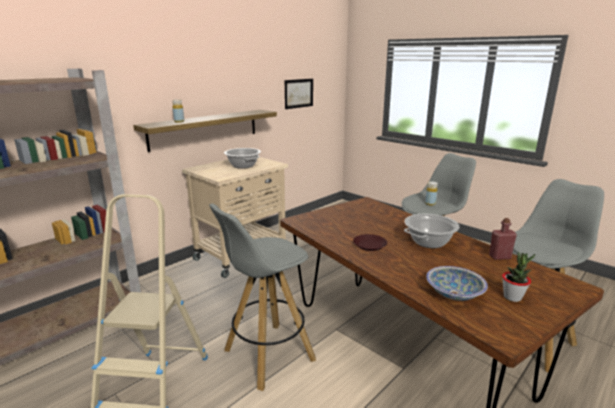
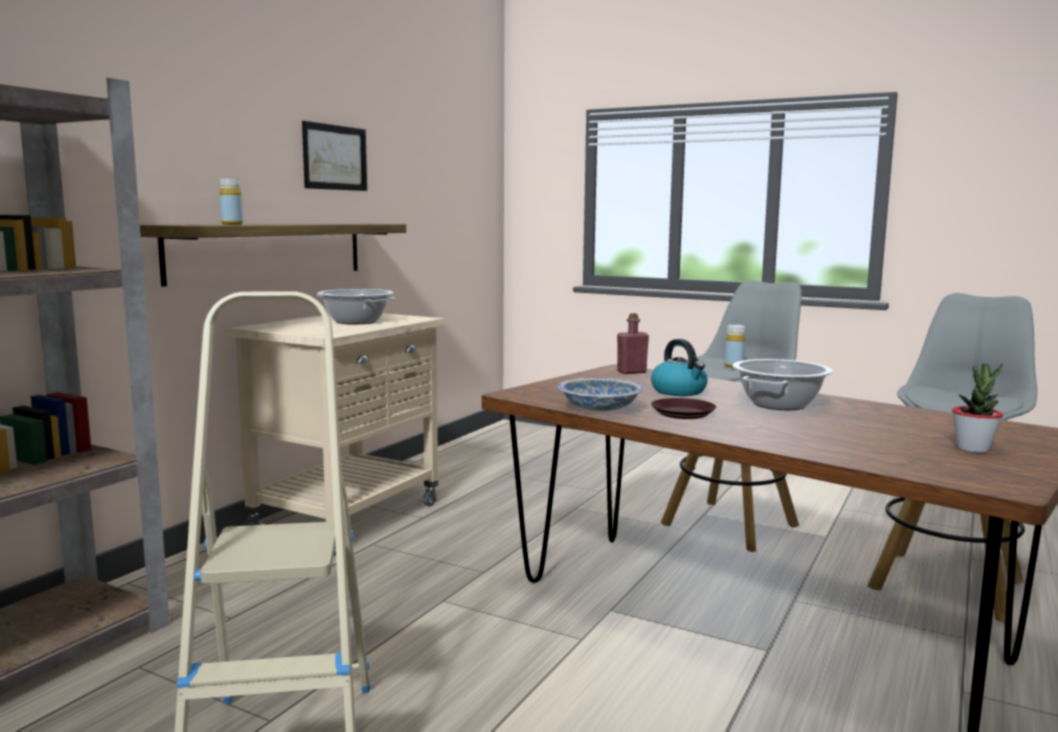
camera: 15 degrees left, 10 degrees down
grey stool [209,204,316,391] -> none
picture [285,79,313,109] -> picture moved to [302,121,367,191]
bowl [426,266,488,301] -> bowl moved to [558,378,644,411]
red bottle [489,218,517,260] -> red bottle moved to [617,313,649,374]
none -> kettle [651,339,708,396]

